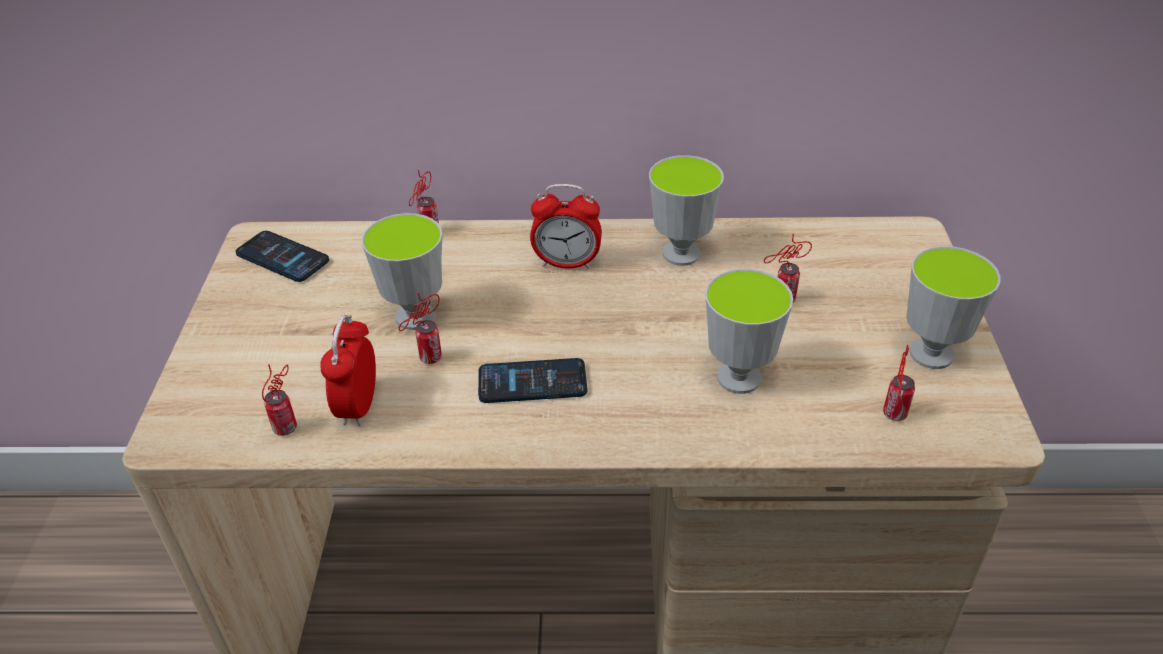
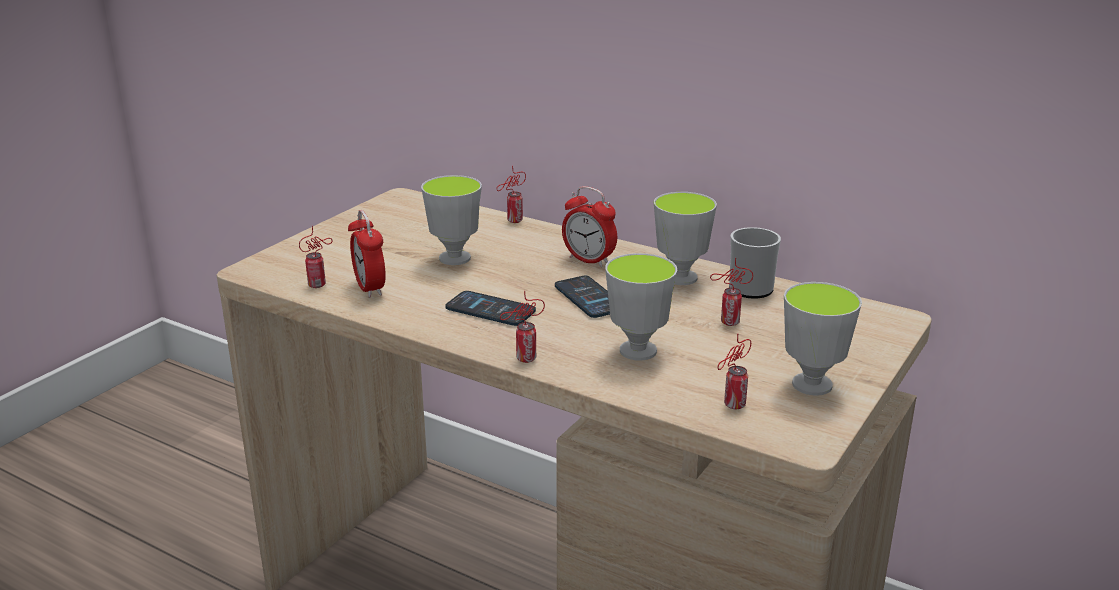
camera: 30 degrees right, 15 degrees down
phone [235,231,329,282] -> phone moved to [555,276,610,318]
alarm clock [320,315,376,426] -> alarm clock turned 60 degrees counterclockwise [348,210,386,298]
can [399,292,442,364] -> can moved to [500,291,545,363]
none -> mug [729,227,781,299]

